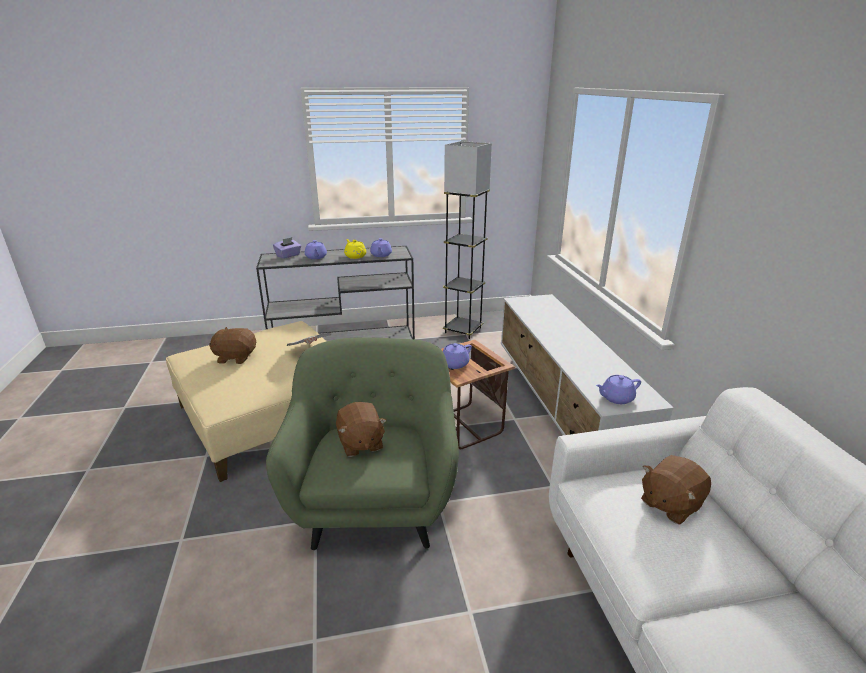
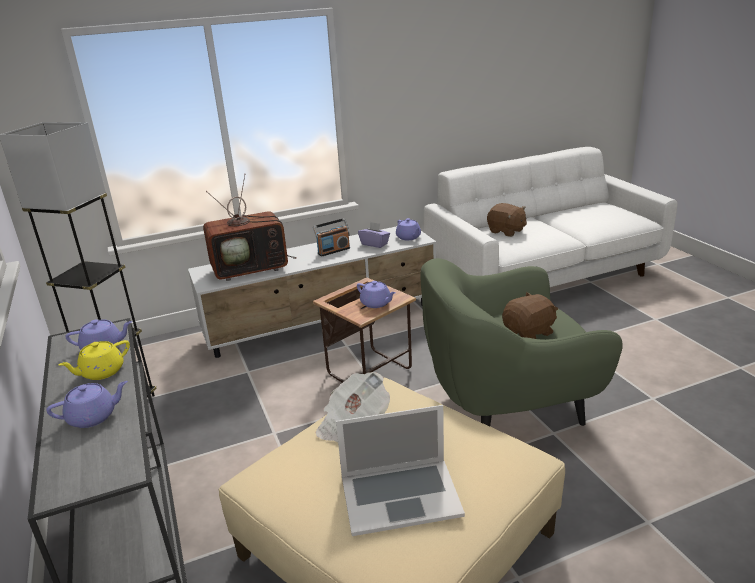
camera: 100 degrees left, 0 degrees up
brown plush toy [209,327,256,364] -> laptop [336,405,465,536]
purple tissue box [273,237,301,259] -> purple tissue box moved to [358,222,390,248]
none -> television [203,174,296,281]
none -> radio [313,218,350,256]

